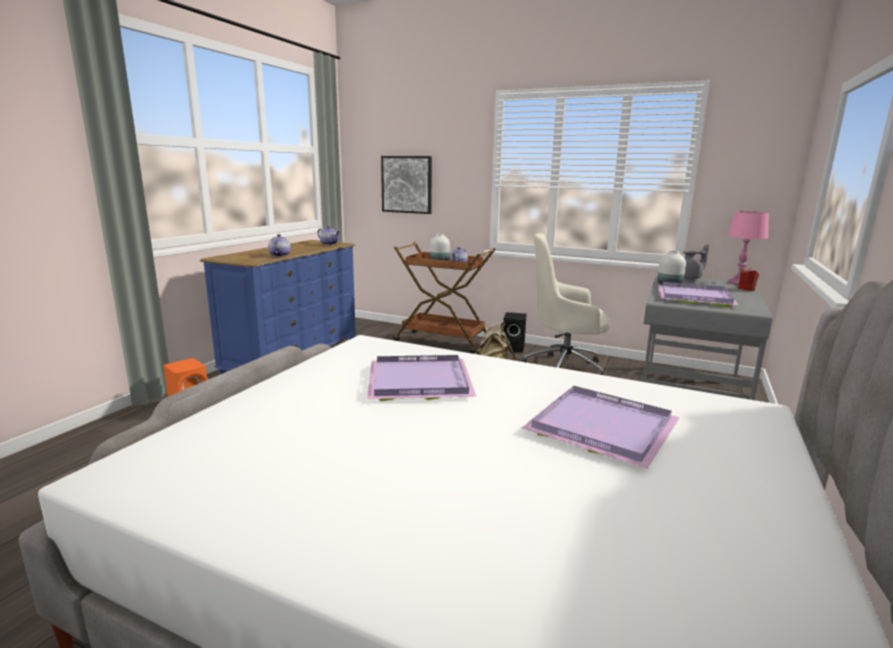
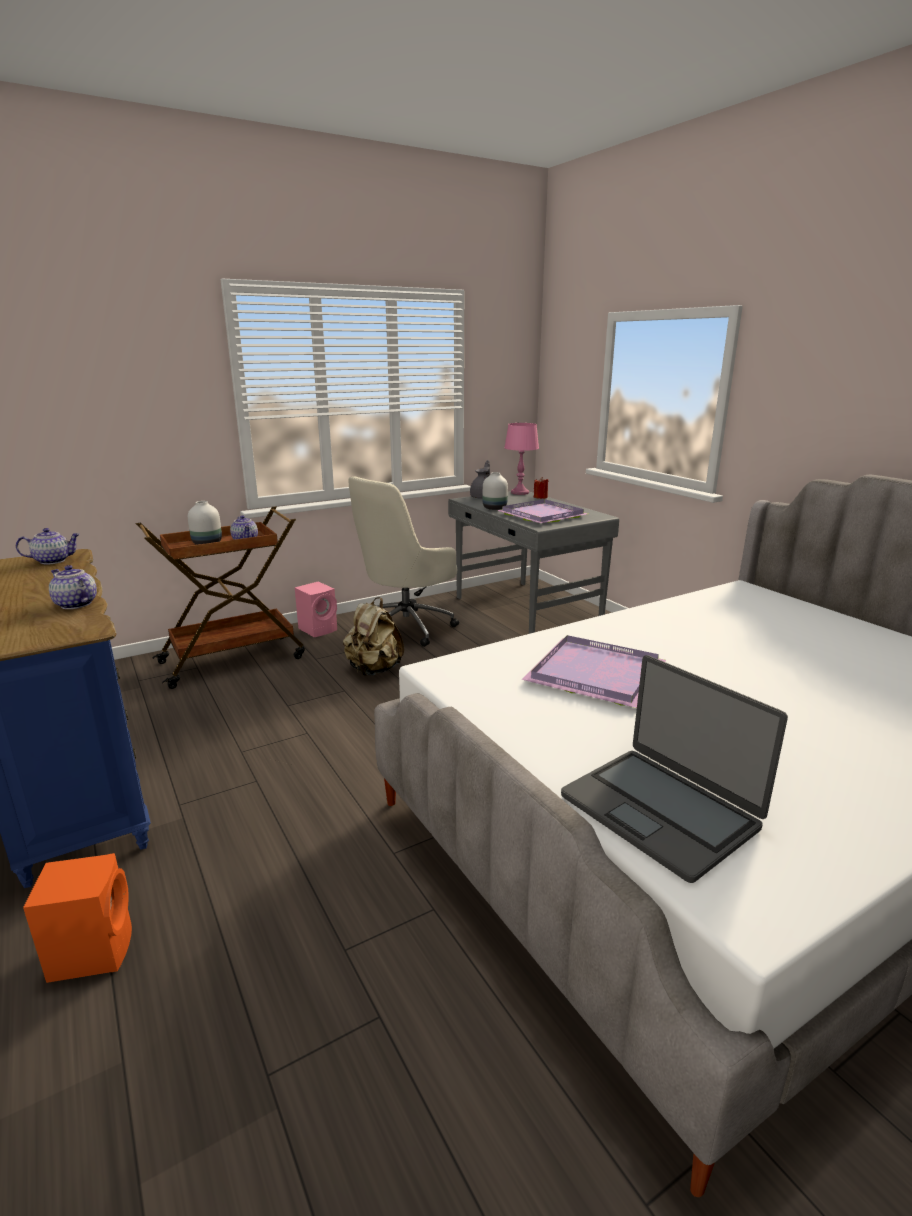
camera: 55 degrees left, 5 degrees up
picture [381,156,432,214] -> none
black speaker [503,312,527,353] -> pink speaker [295,582,337,637]
purple tray [522,386,680,469] -> none
none -> laptop [561,655,788,883]

